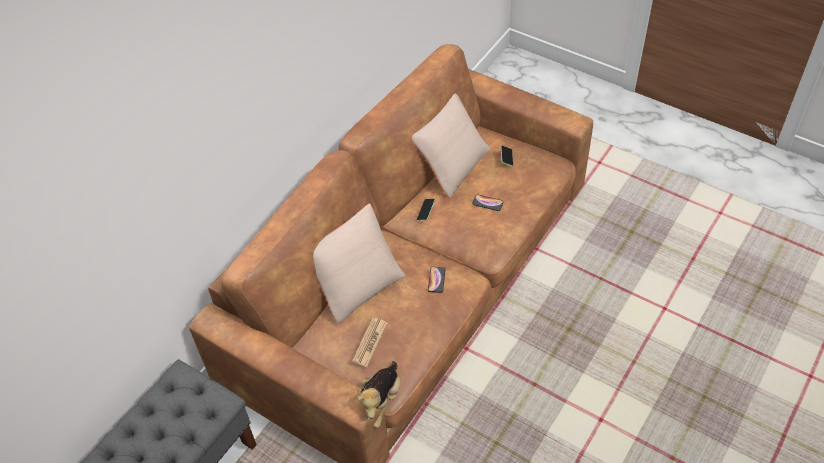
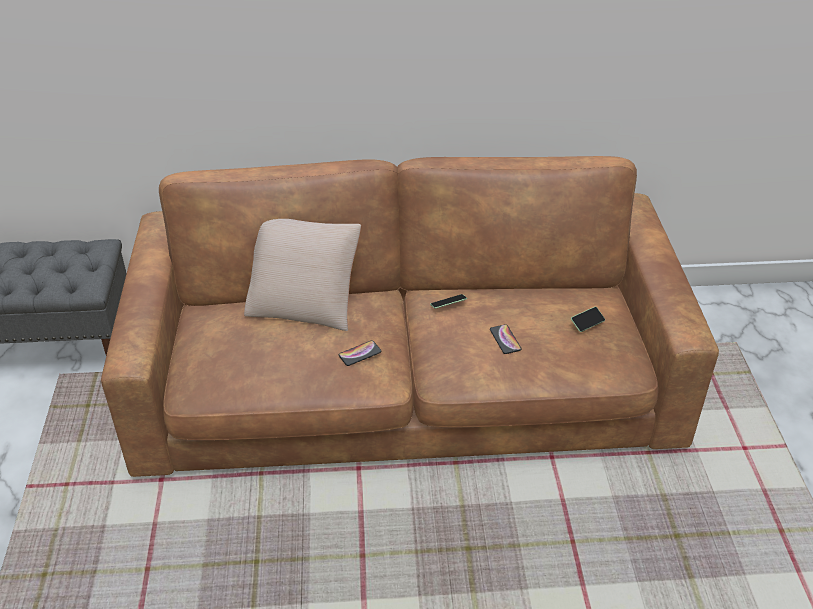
camera: 50 degrees right, 10 degrees down
newspaper [352,318,387,367] -> none
plush toy [358,361,401,428] -> none
beige pillow [412,94,490,198] -> none

